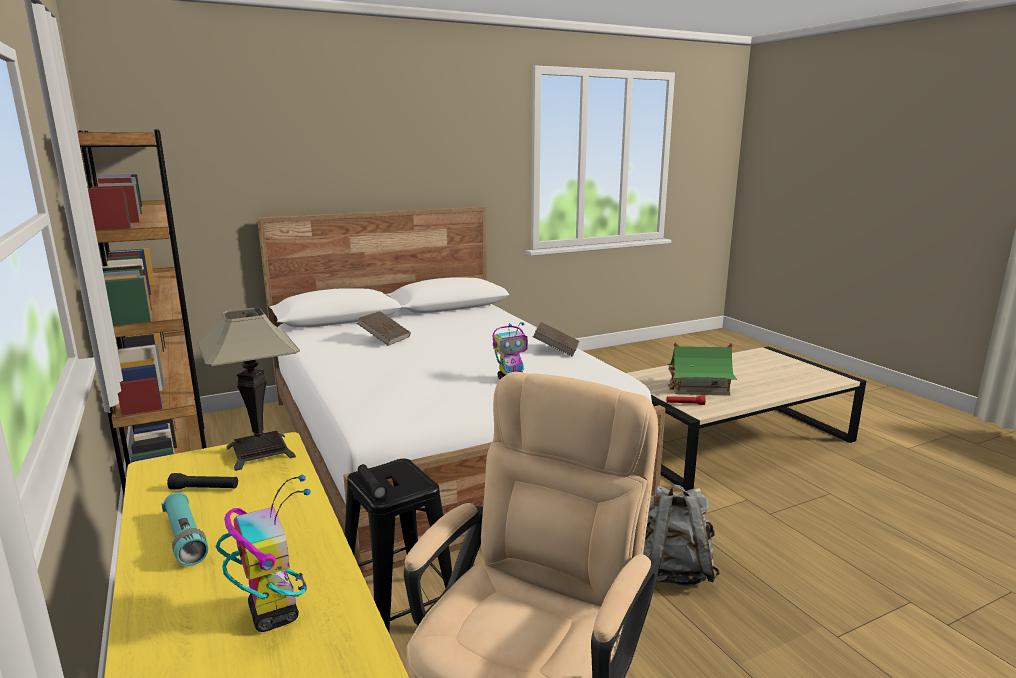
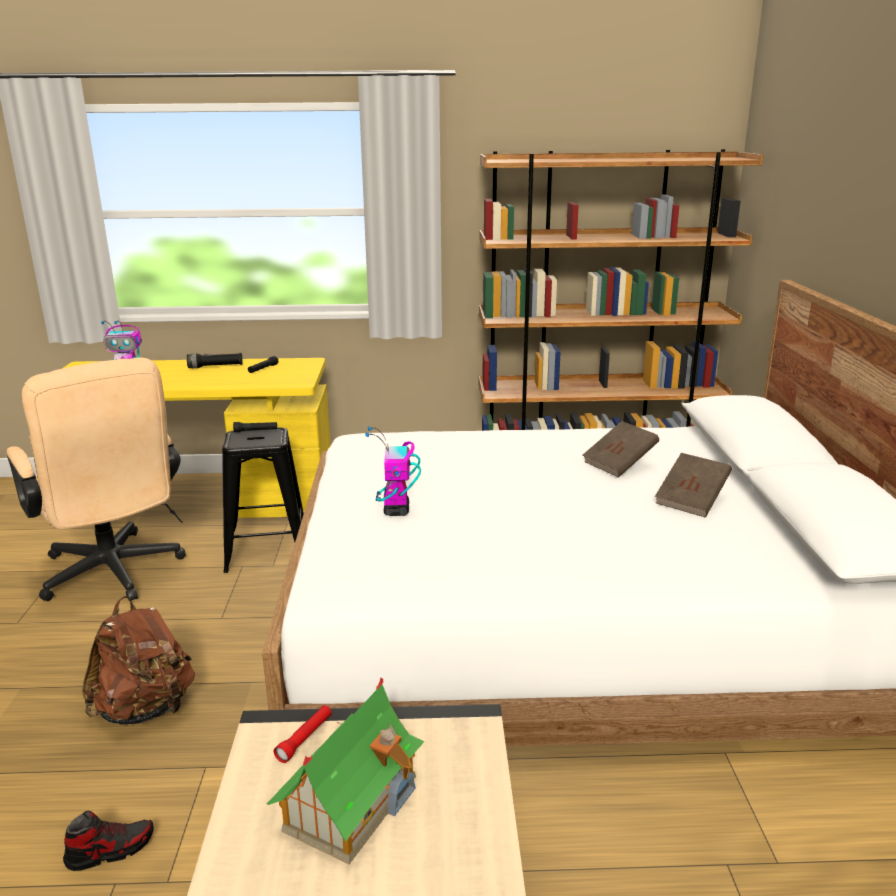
camera: 115 degrees right, 5 degrees up
turquoise flashlight [161,492,208,566] -> black flashlight [187,353,243,368]
table lamp [197,308,300,471] -> none
brown book [533,322,579,357] -> brown book moved to [655,453,732,517]
grey backpack [643,484,720,586] -> brown backpack [82,596,195,725]
none -> shoe [63,811,154,871]

